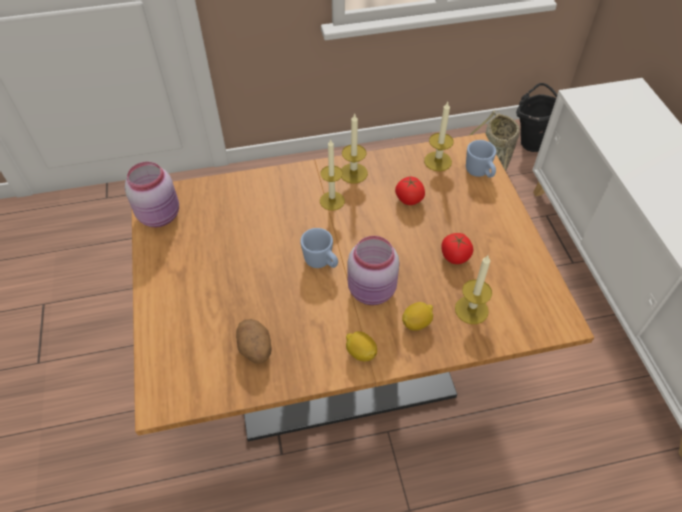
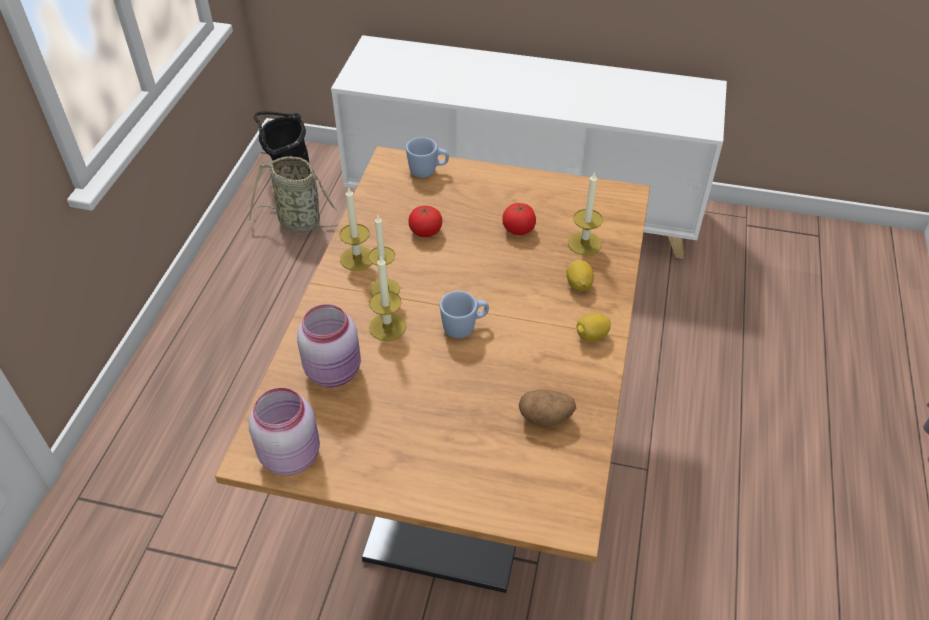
camera: 65 degrees left, 5 degrees down
pink jar [348,236,400,305] -> pink jar moved to [297,304,361,387]
candle [424,102,454,171] -> candle moved to [369,256,406,341]

